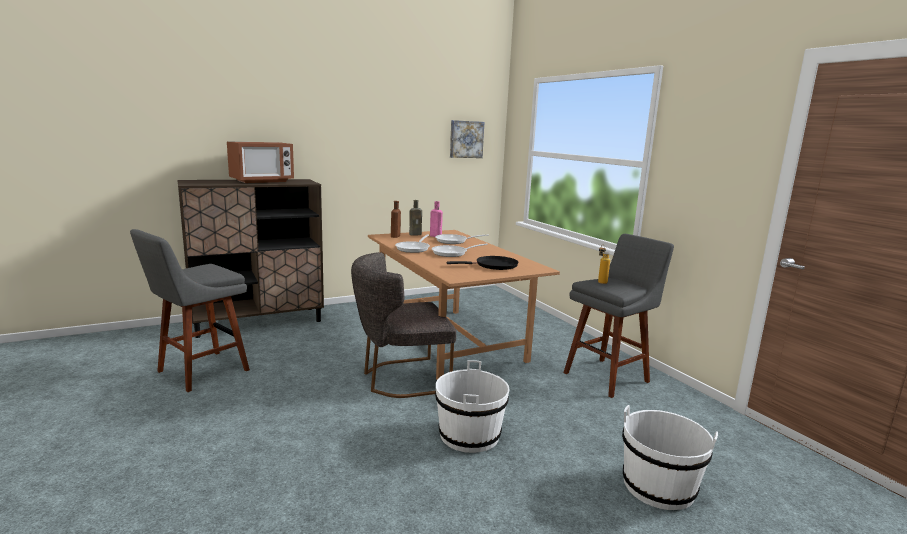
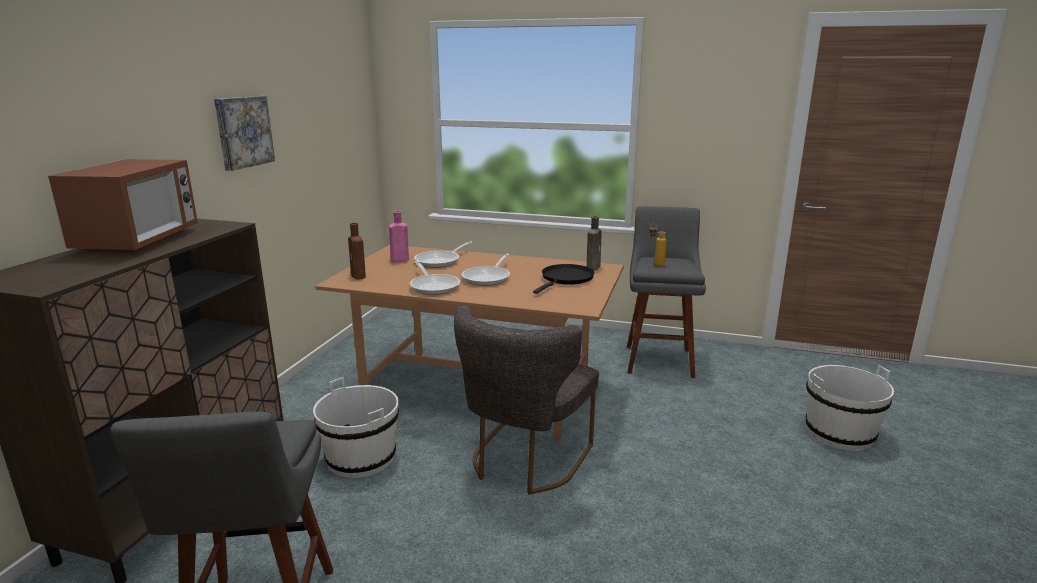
camera: 45 degrees left, 5 degrees up
brown bottle [409,200,422,236] -> brown bottle moved to [587,216,602,271]
white bucket [435,360,509,453] -> white bucket moved to [313,377,399,478]
picture [450,120,484,158] -> picture moved to [214,96,275,171]

